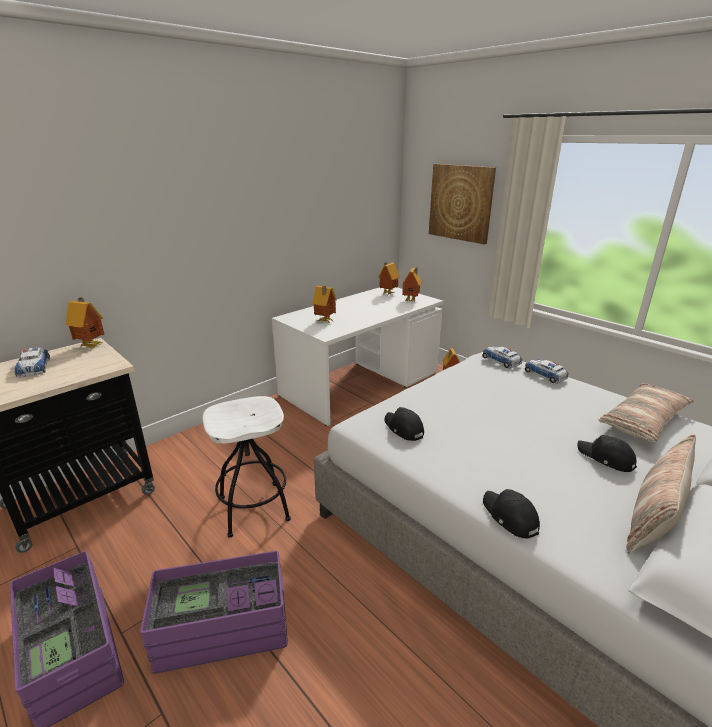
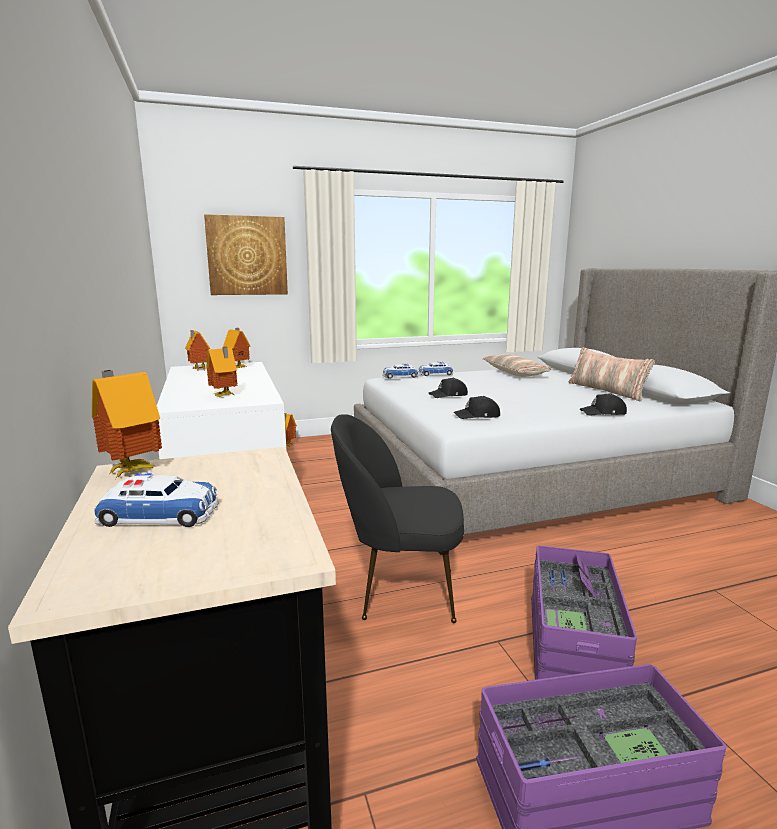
camera: 65 degrees left, 10 degrees down
white stool [202,396,291,538] -> black chair [331,414,464,623]
black cap [577,435,637,472] -> black cap moved to [429,378,468,398]

